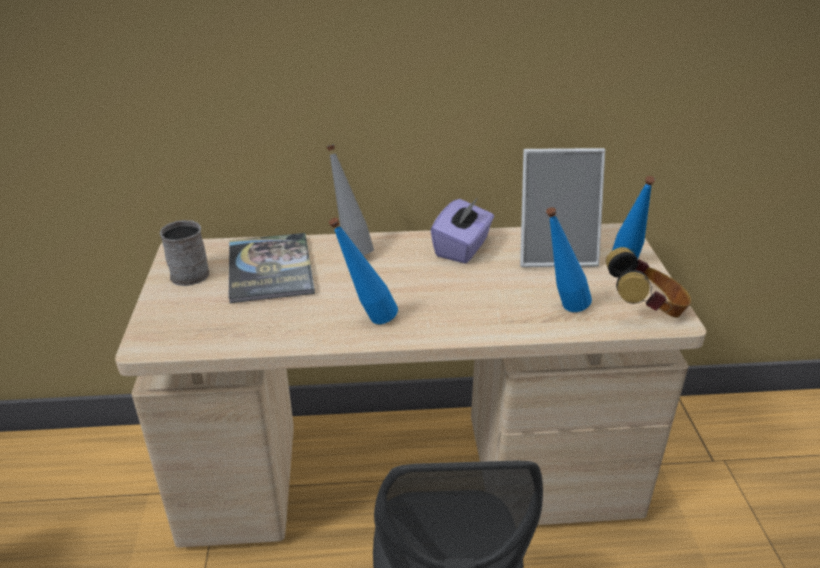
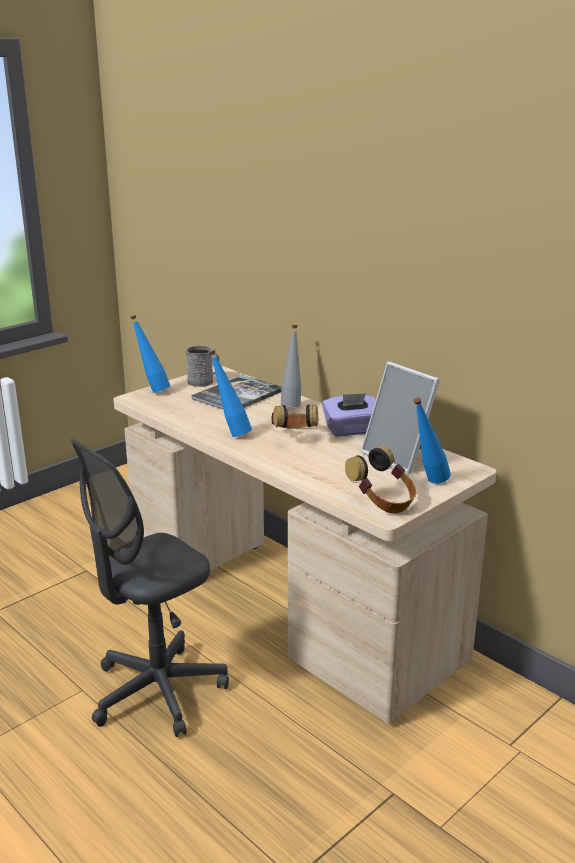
camera: 50 degrees right, 10 degrees down
blue bottle [546,207,592,312] -> blue bottle moved to [131,315,170,393]
none -> headphones [271,405,318,429]

